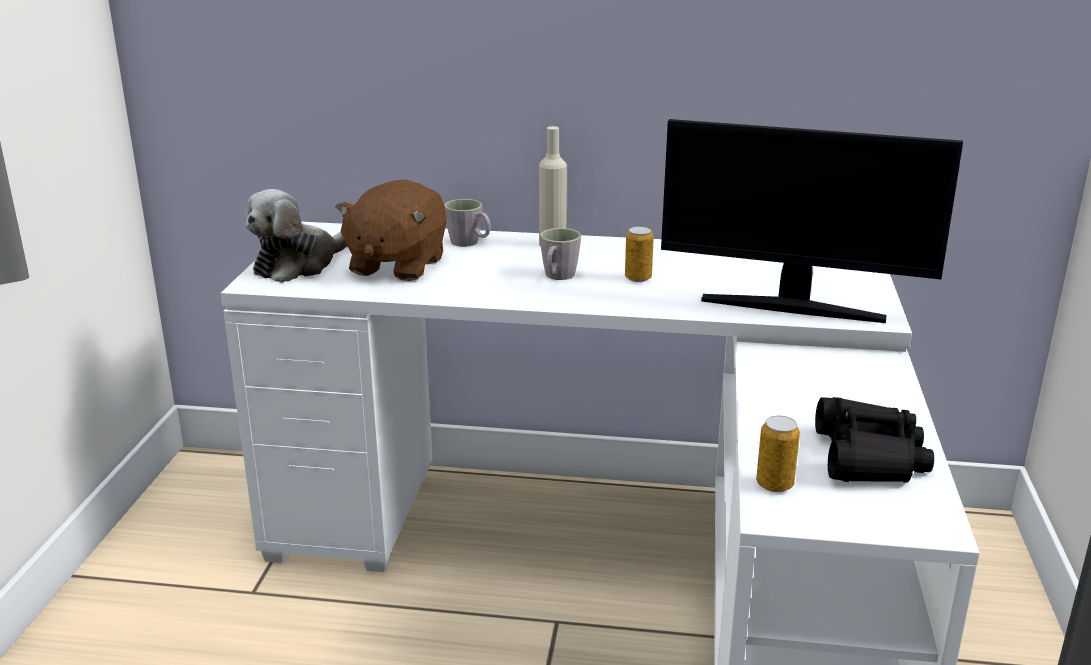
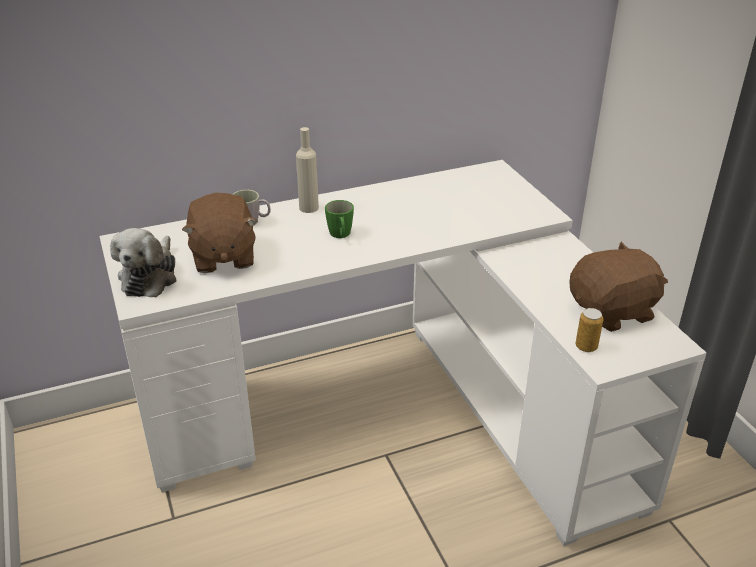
camera: 30 degrees left, 10 degrees up
grey mug [540,228,581,280] -> green mug [325,200,354,238]
can [625,226,654,282] -> none
monitor [661,119,963,323] -> none
black binoculars [815,397,934,483] -> brown plush toy [570,241,668,332]

